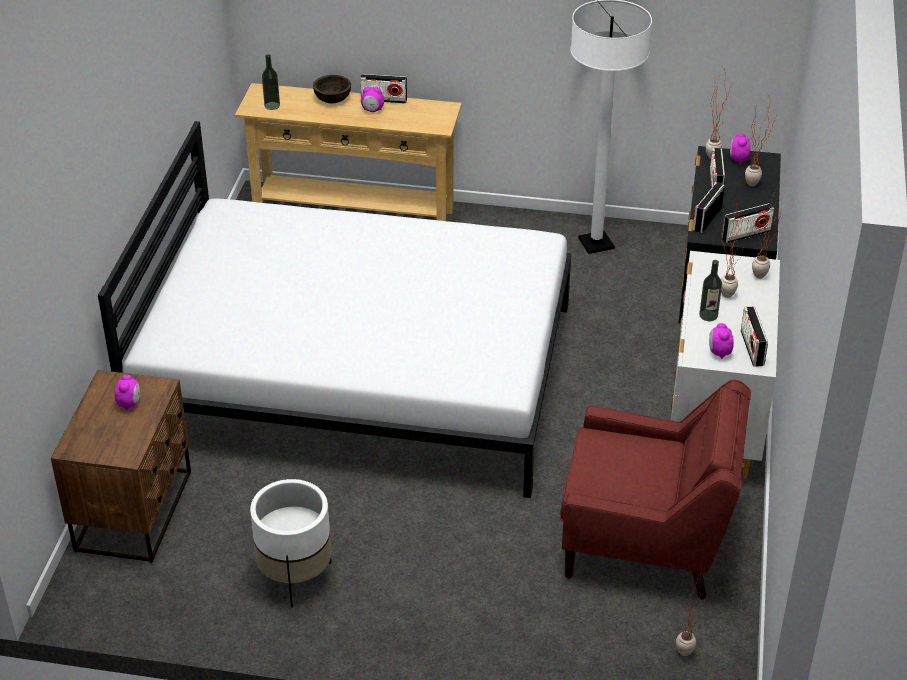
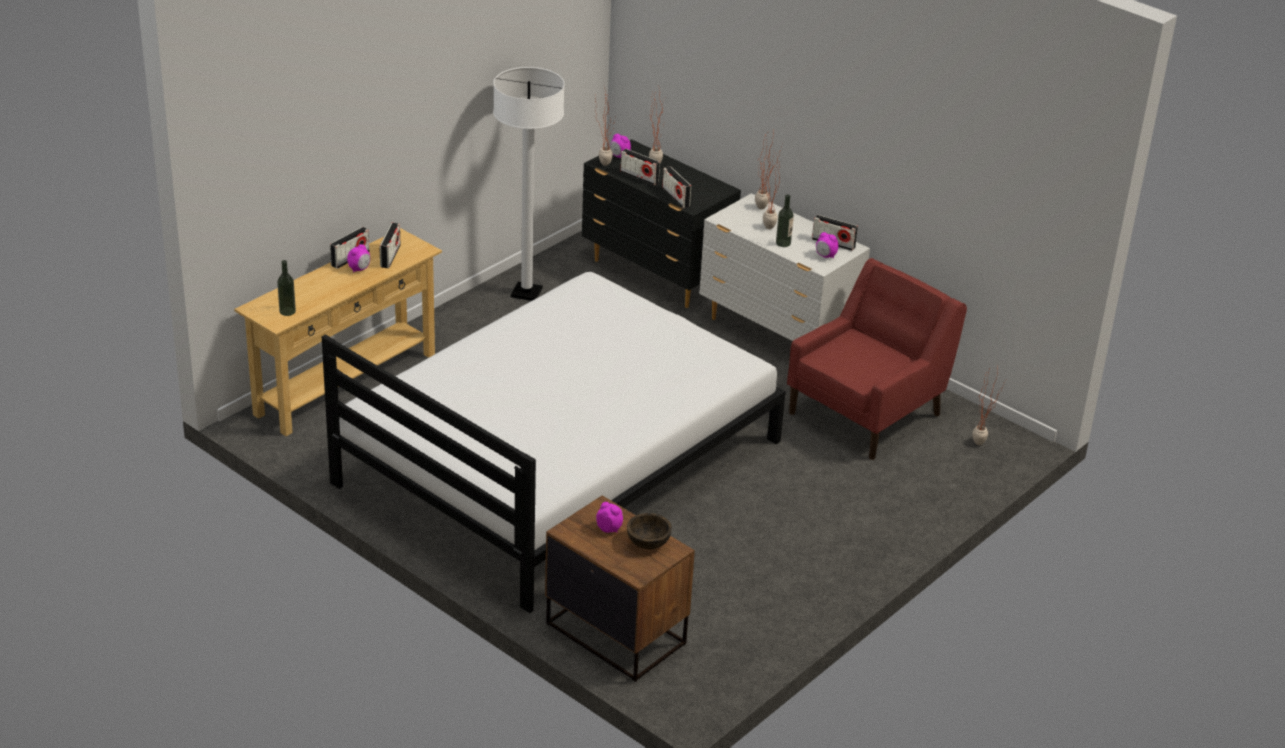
camera: 60 degrees left, 5 degrees down
white planter [250,479,332,607] -> none
brown bowl [313,75,351,103] -> brown bowl moved to [627,513,672,549]
radio [722,203,774,243] -> radio moved to [379,223,400,268]

